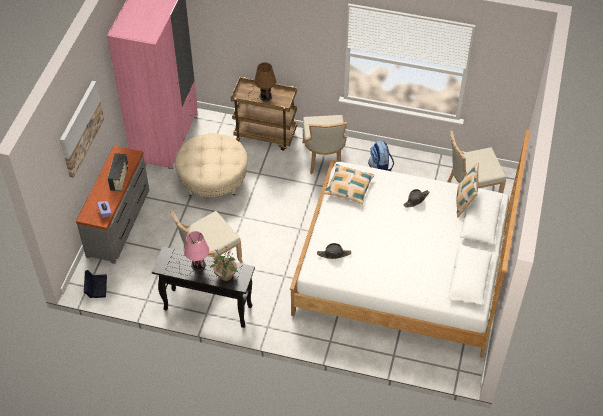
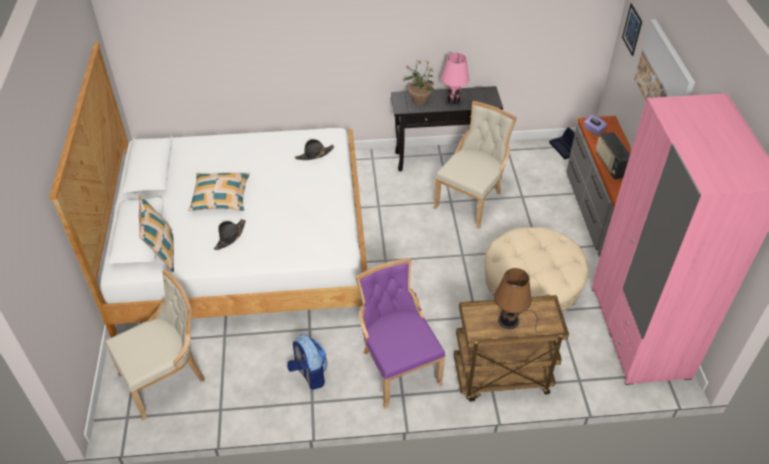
camera: 160 degrees right, 5 degrees down
beige chair [302,115,347,174] -> purple chair [355,258,445,408]
pillow [324,164,375,204] -> pillow moved to [188,173,250,211]
none -> picture [622,3,642,56]

